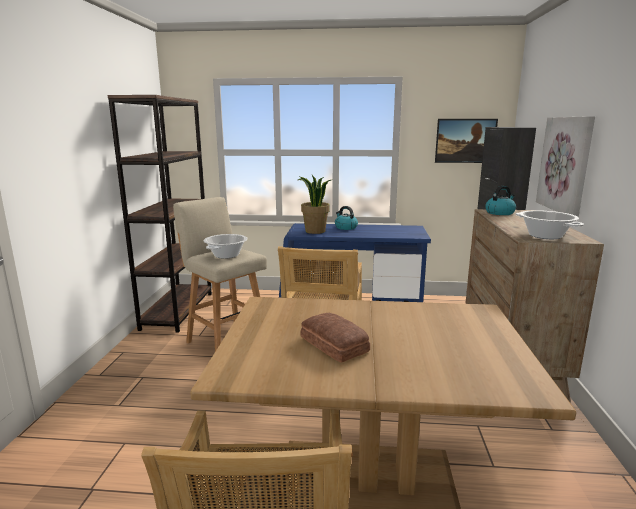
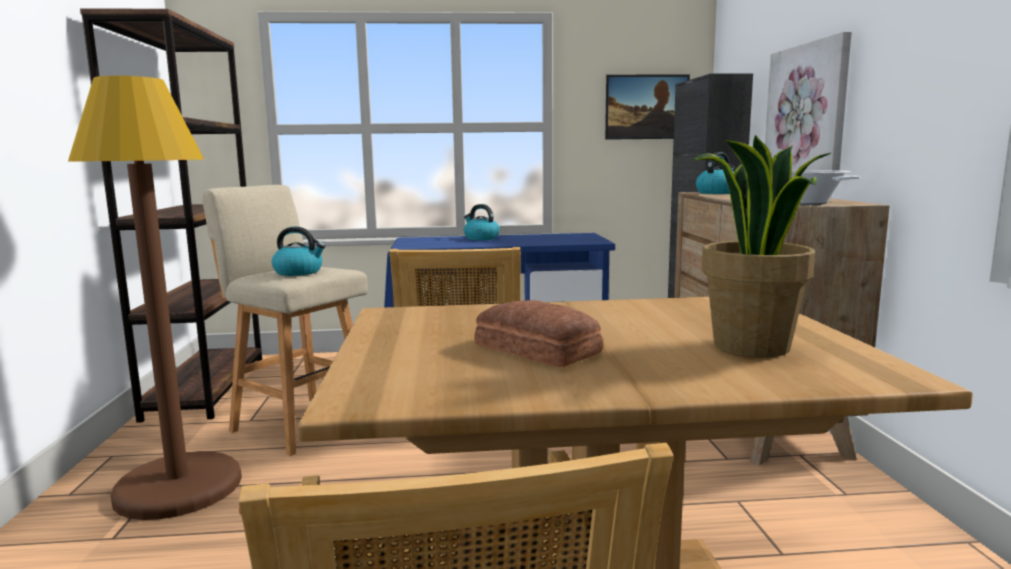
camera: 10 degrees left, 5 degrees down
cooking pot [204,234,247,259] -> kettle [272,226,326,276]
potted plant [298,175,331,234] -> potted plant moved to [693,135,831,358]
none -> brown floor lamp [68,76,242,520]

